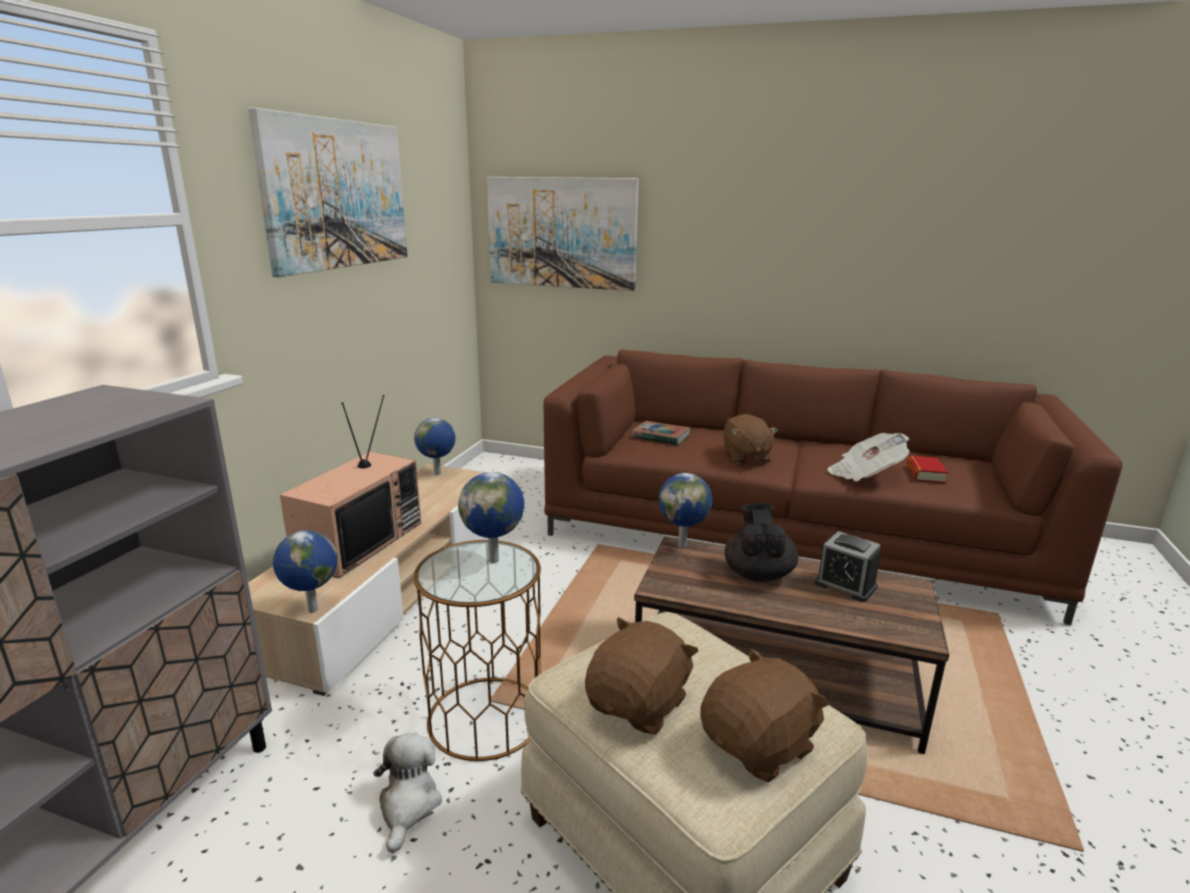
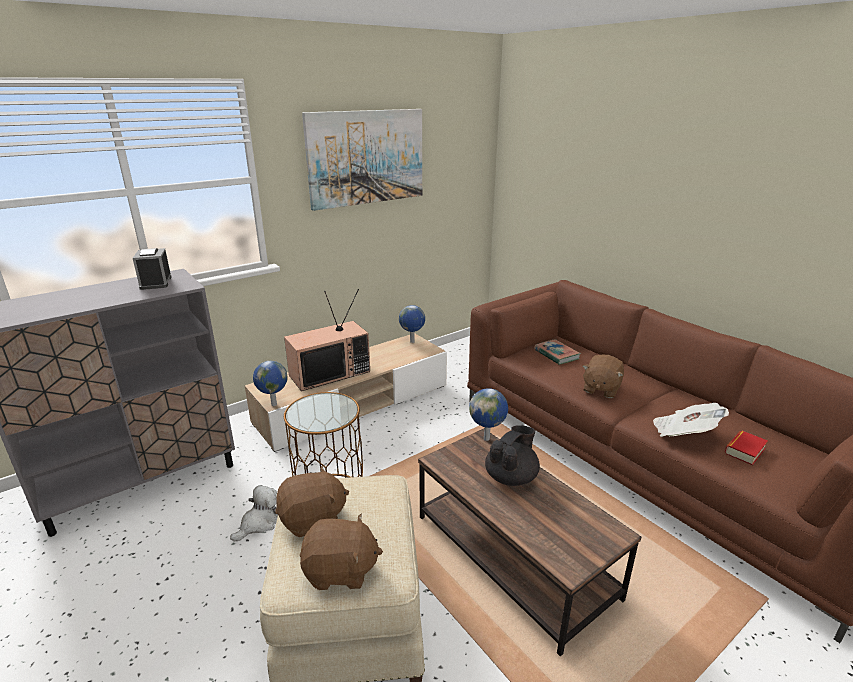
camera: 35 degrees right, 5 degrees up
globe [458,472,524,563] -> none
picture [487,177,639,291] -> none
alarm clock [814,531,881,602] -> alarm clock moved to [133,248,172,290]

